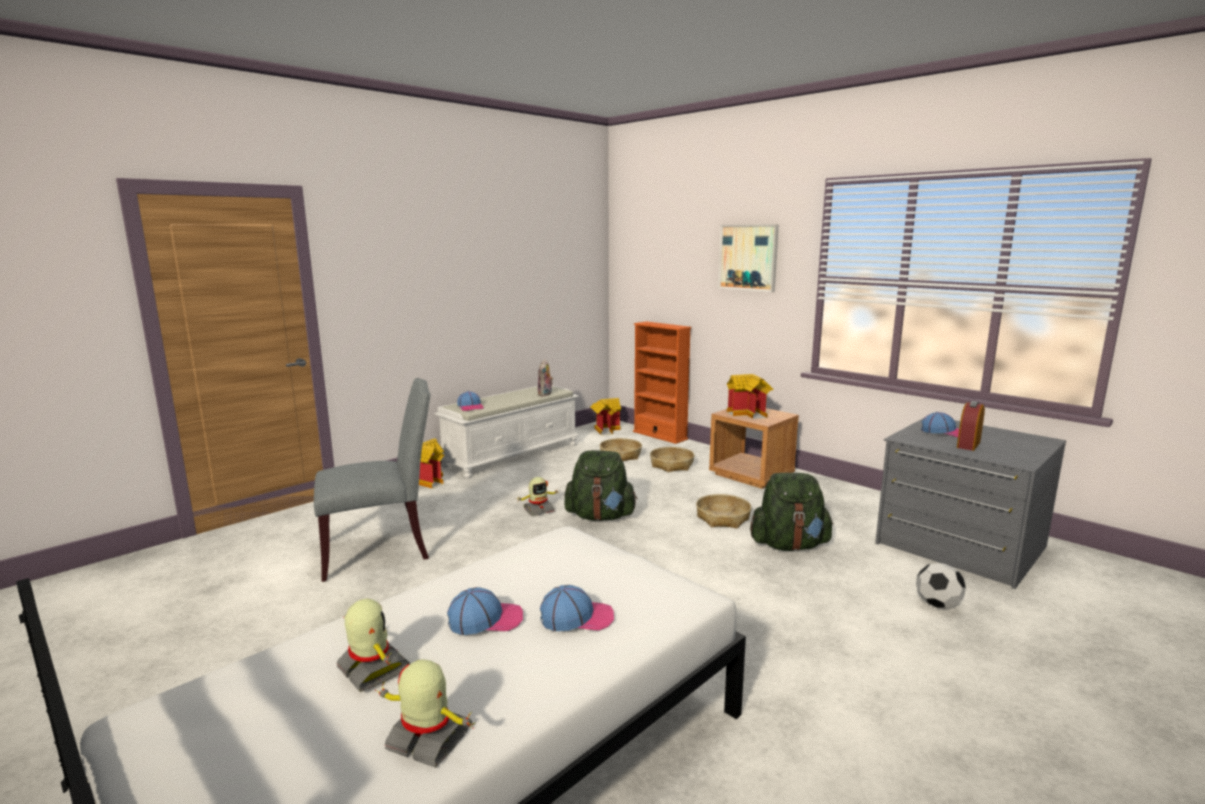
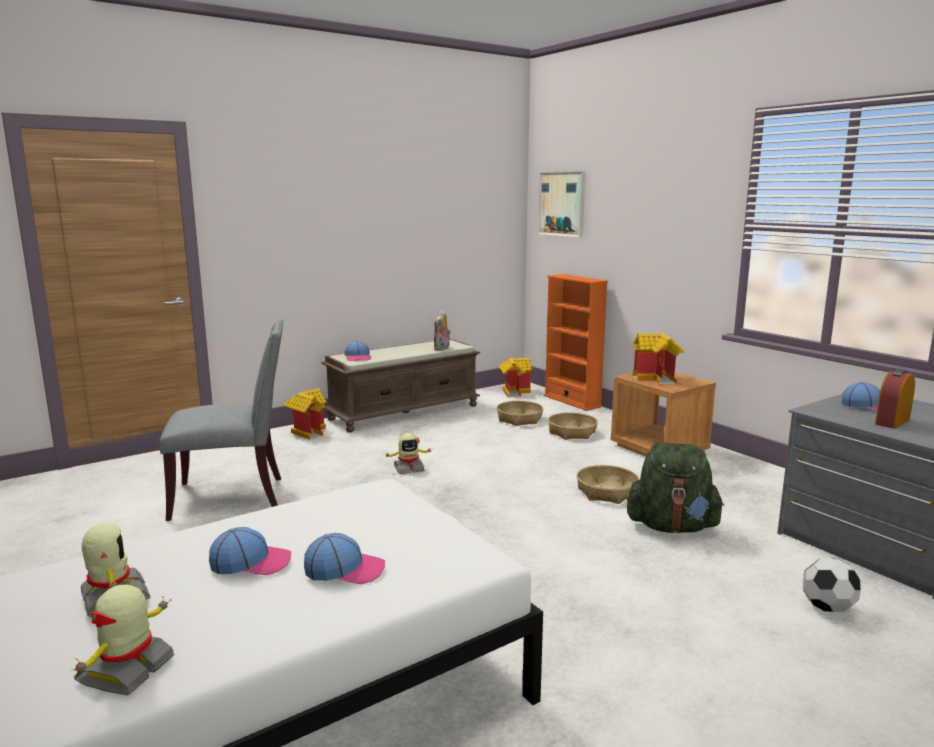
camera: 10 degrees right, 0 degrees up
toy robot [375,659,476,768] -> toy robot turned 105 degrees counterclockwise [72,585,175,695]
white bench [434,385,579,479] -> brown bench [322,339,480,432]
green backpack [564,450,638,521] -> none
picture [718,224,779,292] -> picture moved to [538,171,585,238]

